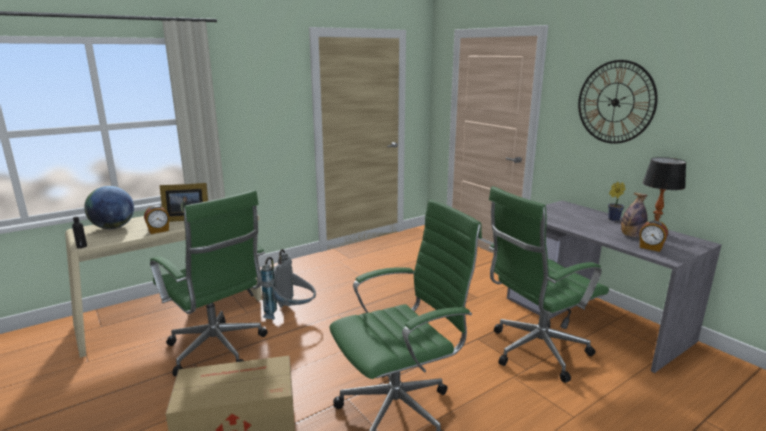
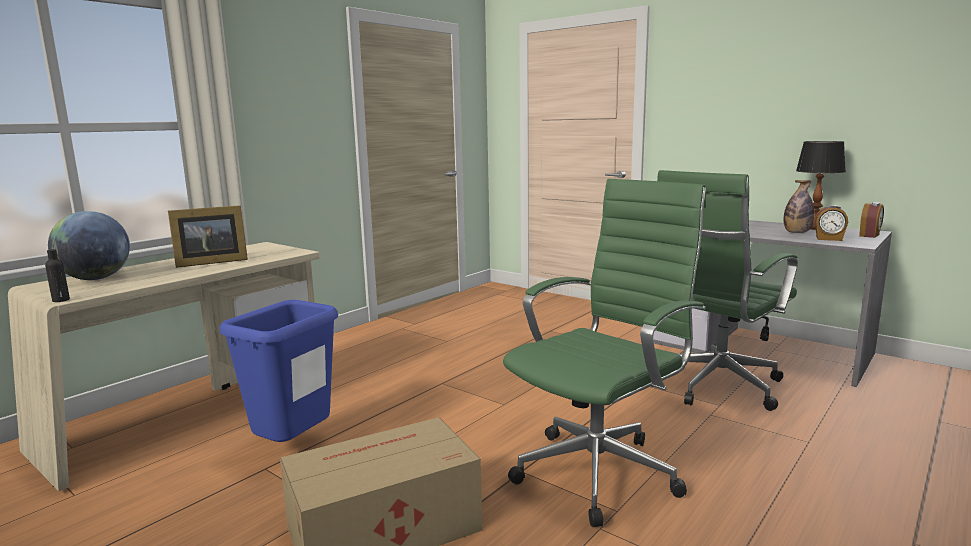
camera: 15 degrees left, 5 degrees down
alarm clock [144,205,169,234] -> alarm clock moved to [859,202,884,238]
green office chair [150,190,268,376] -> blue trash can [220,300,338,442]
grey backpack [261,249,316,319] -> none
wall clock [578,60,658,144] -> none
potted plant [608,182,626,221] -> none

